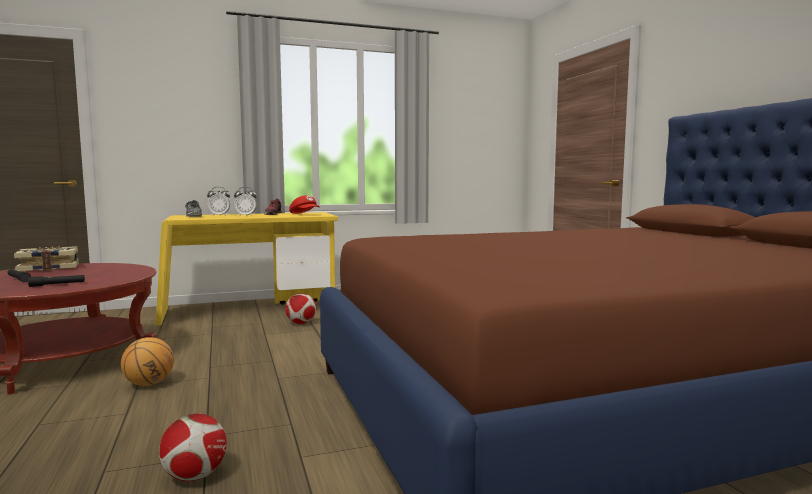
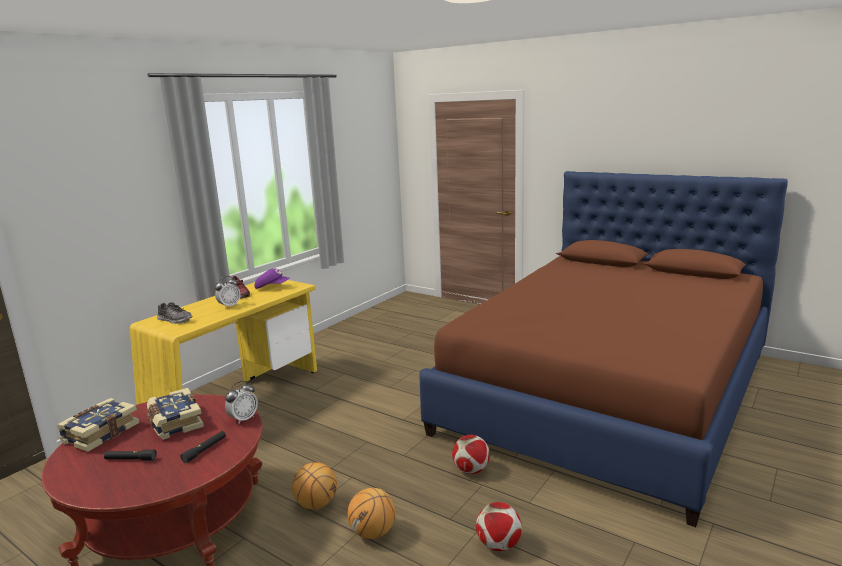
camera: 35 degrees left, 10 degrees up
alarm clock [207,187,230,216] -> alarm clock moved to [225,381,258,424]
football [285,293,316,324] -> football moved to [452,435,490,474]
red cap [289,195,320,214] -> purple cap [254,268,290,289]
none -> book [147,388,204,440]
none -> basketball [347,488,395,539]

